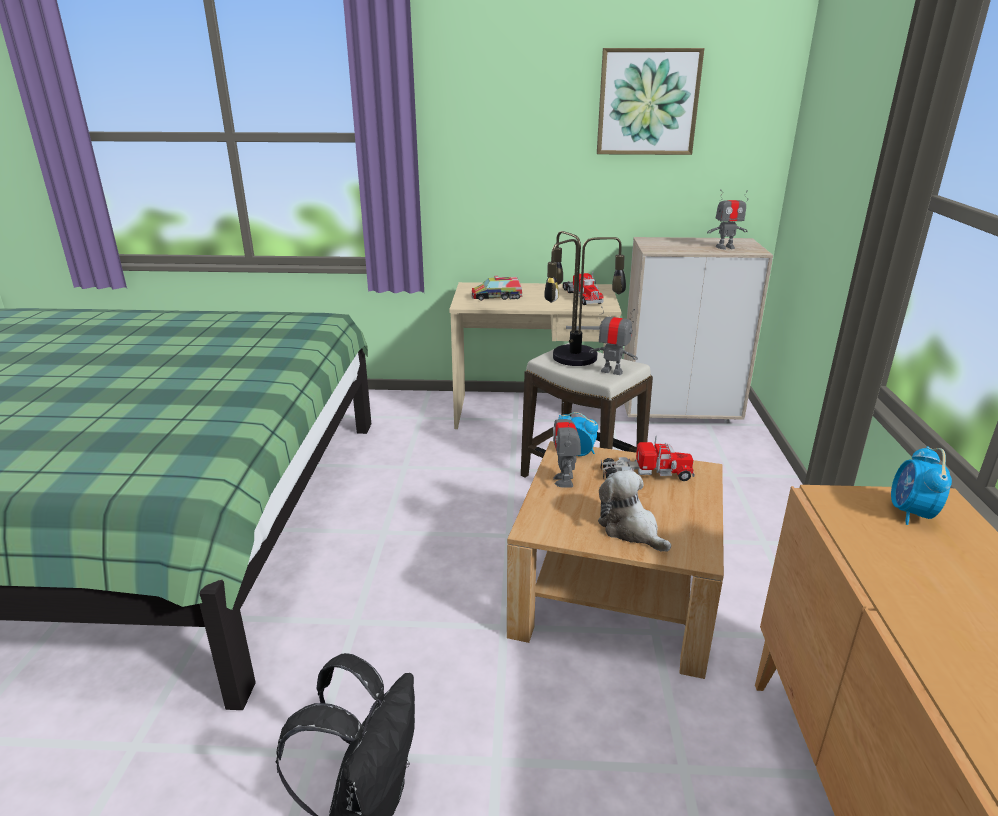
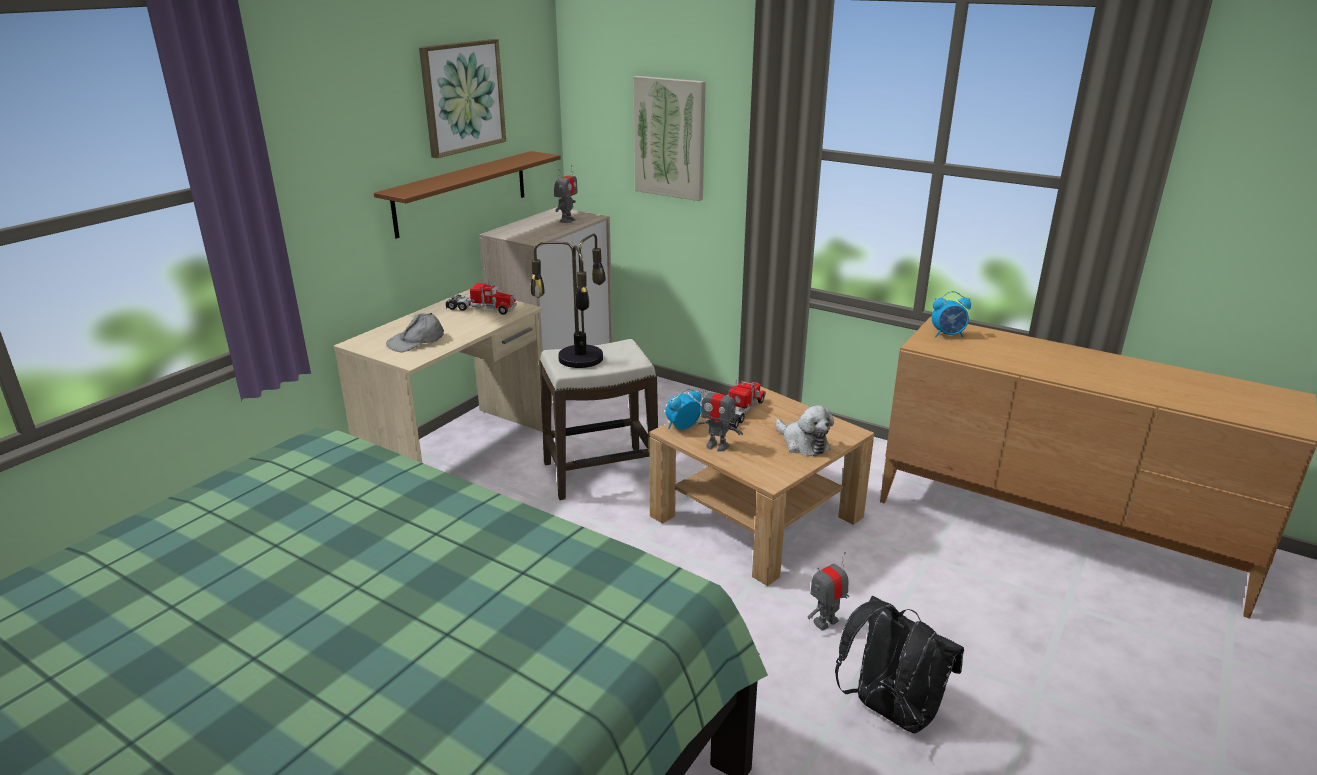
camera: 60 degrees left, 0 degrees up
toy truck [471,276,522,301] -> grey cap [386,313,444,352]
toy robot [589,306,638,375] -> toy robot moved to [808,552,849,631]
plush toy [598,470,671,552] -> plush toy turned 120 degrees counterclockwise [775,405,834,456]
alarm clock [891,446,952,525] -> alarm clock turned 45 degrees counterclockwise [932,291,971,337]
none -> brown shelf [374,151,561,239]
none -> picture [633,76,706,201]

